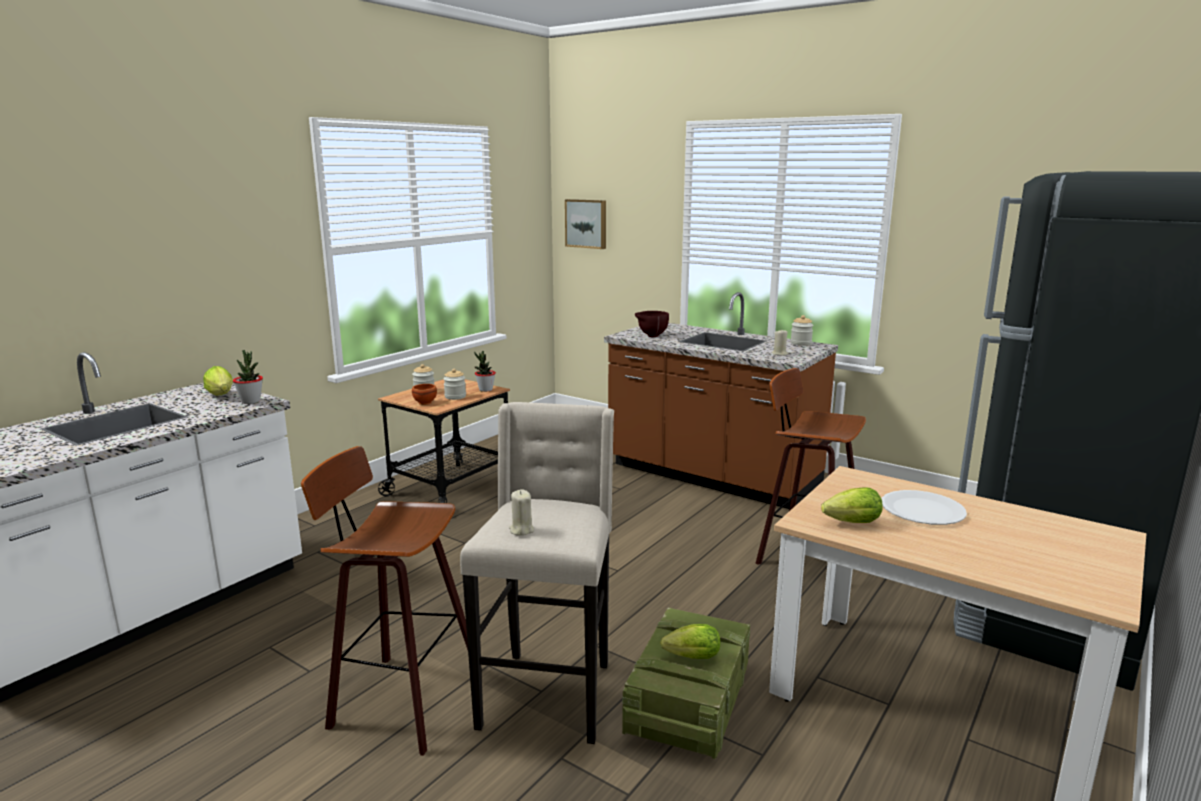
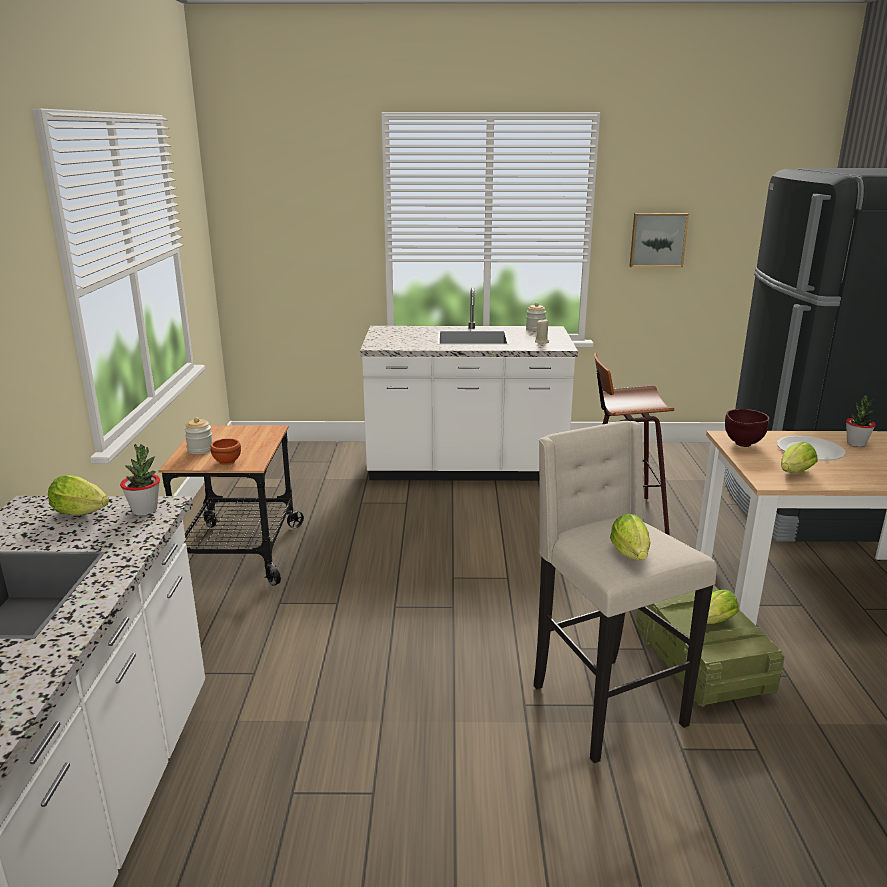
camera: 35 degrees left, 5 degrees up
stool [301,446,468,756] -> none
jar [443,369,466,400] -> none
potted plant [474,351,496,392] -> potted plant moved to [846,395,876,447]
beige candle [509,490,534,536] -> lettuce [610,514,651,560]
picture [565,199,606,249] -> picture moved to [630,213,689,268]
brown counter [604,292,838,509] -> white counter [360,287,578,481]
brown bowl [635,311,669,337] -> brown bowl moved to [725,409,770,447]

